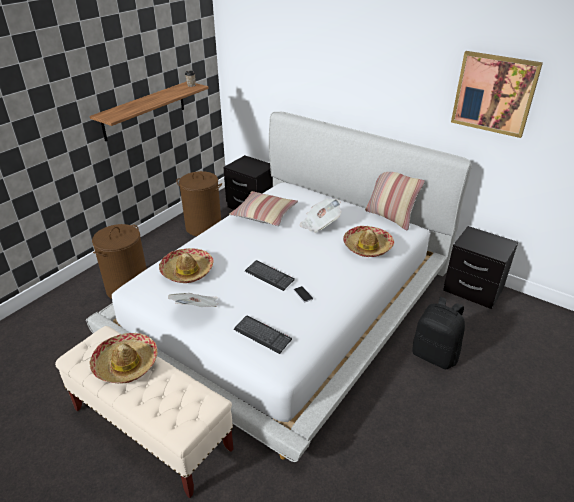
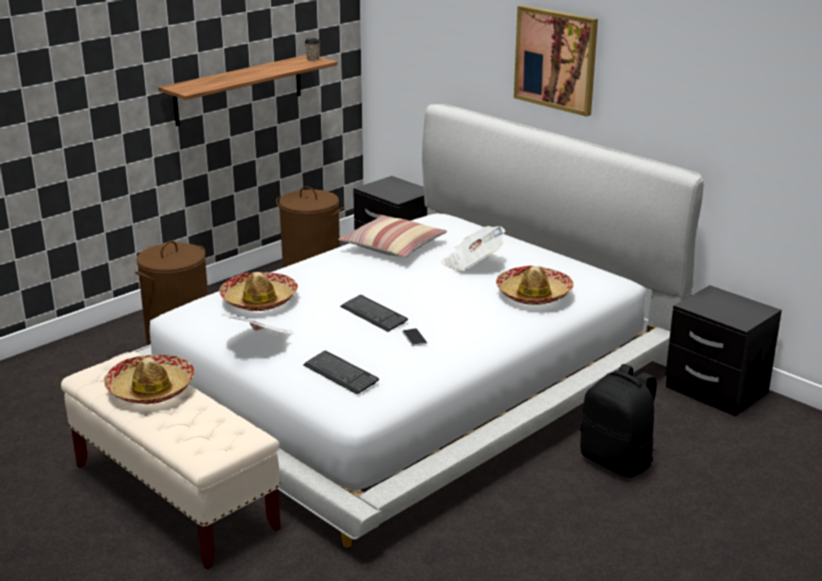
camera: 10 degrees right, 10 degrees down
pillow [365,172,425,231] -> none
picture [451,51,543,138] -> picture moved to [514,5,598,117]

